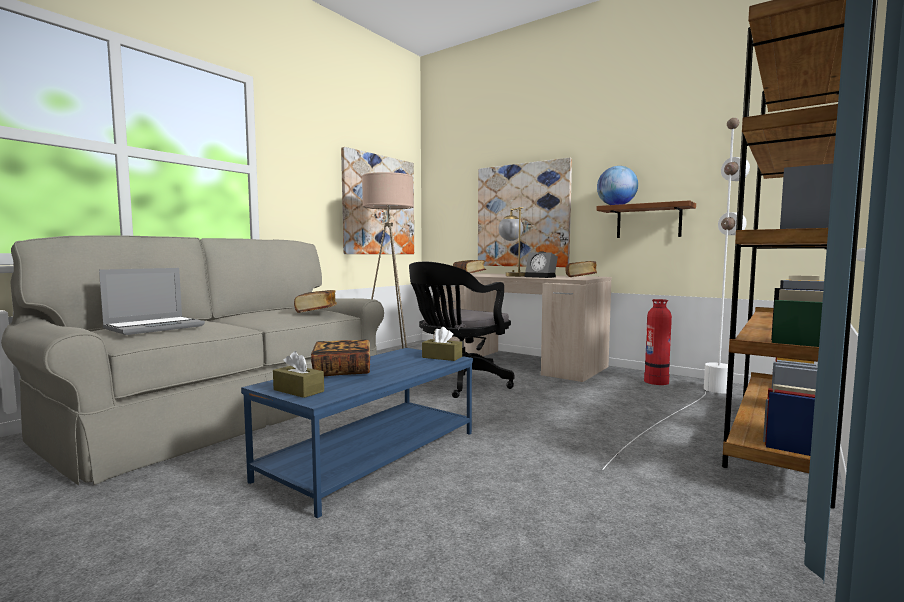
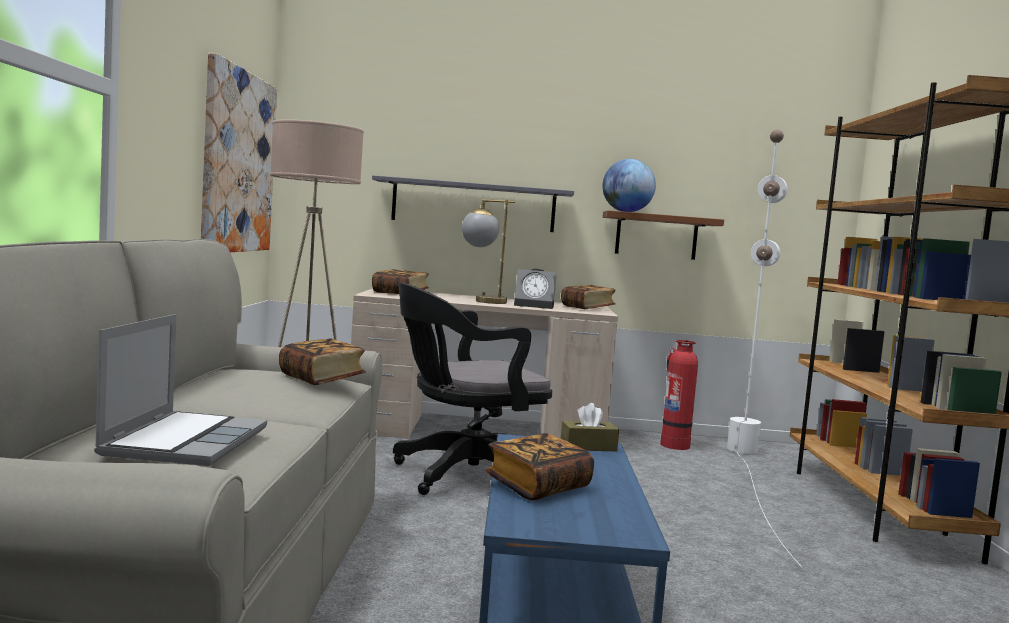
camera: 35 degrees left, 0 degrees up
brown tissue box [273,351,324,398] -> none
black office chair [409,262,514,398] -> black office chair turned 60 degrees clockwise [393,283,552,495]
picture [478,158,572,267] -> grey shelf [372,175,574,232]

